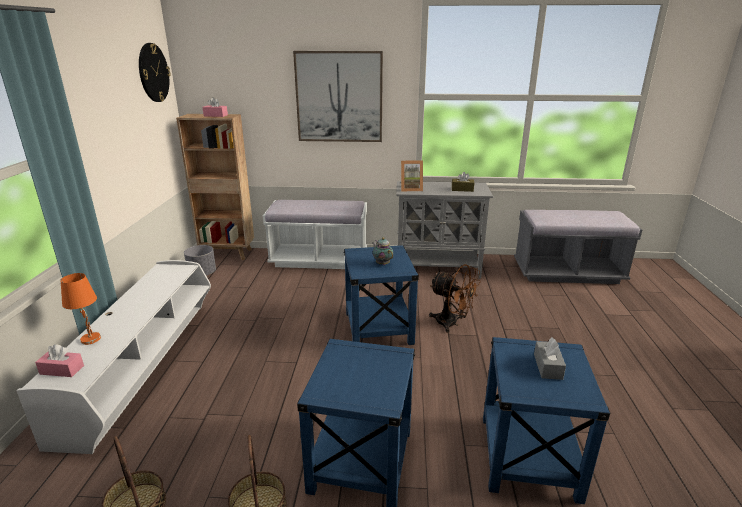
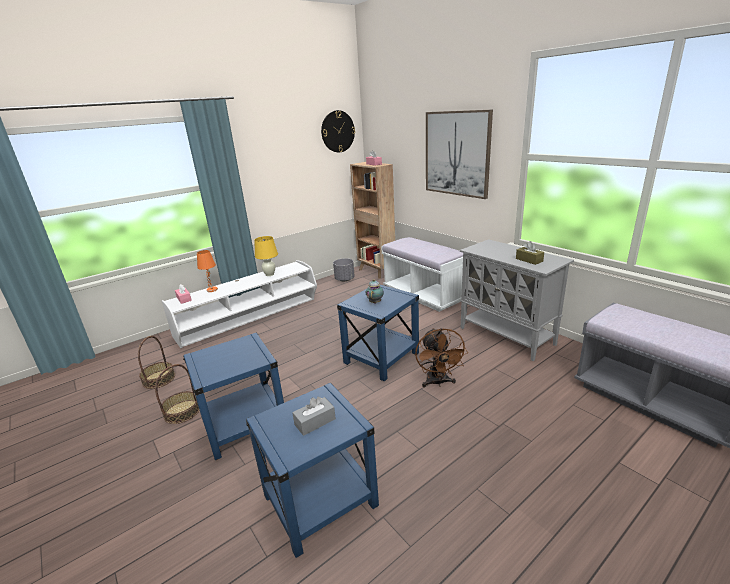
camera: 50 degrees right, 0 degrees up
picture frame [401,161,423,192] -> none
none -> yellow table lamp [254,236,278,276]

